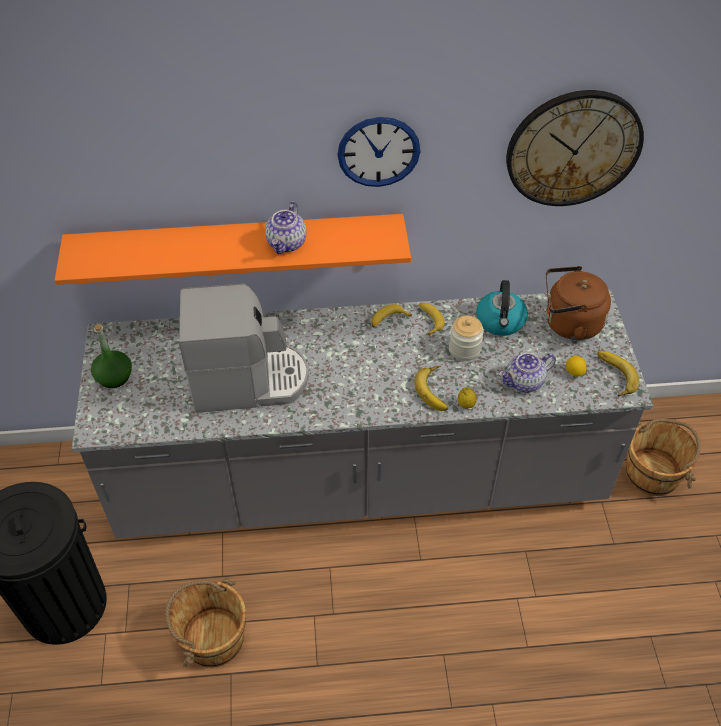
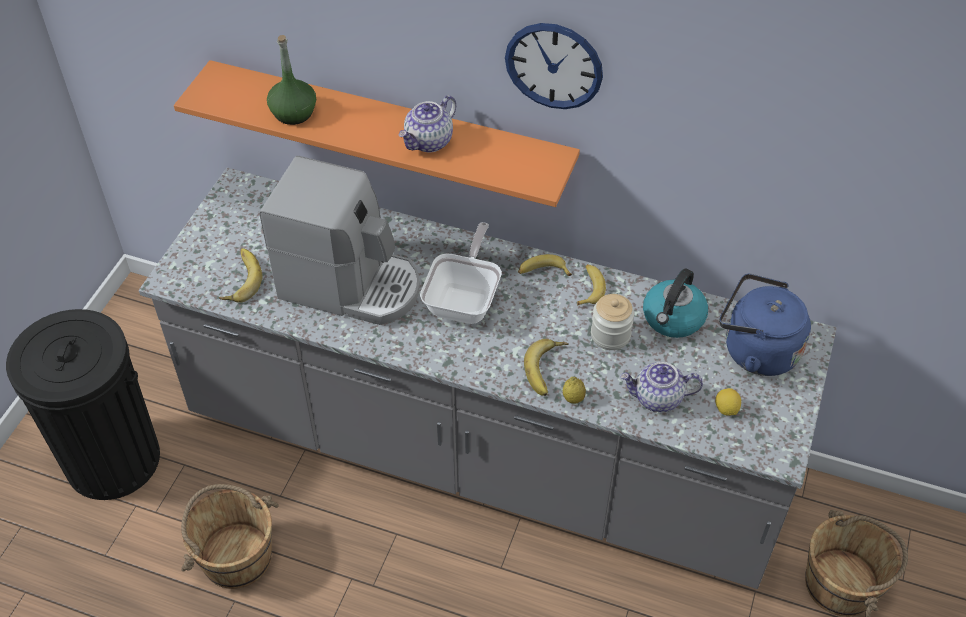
camera: 25 degrees right, 0 degrees up
green bottle [91,324,132,388] -> green bottle moved to [267,35,316,125]
wall clock [506,90,644,206] -> none
brown kettle [546,266,611,340] -> blue kettle [720,273,811,376]
banana [597,351,639,396] -> banana moved to [219,248,262,303]
none -> frying pan [420,222,502,324]

